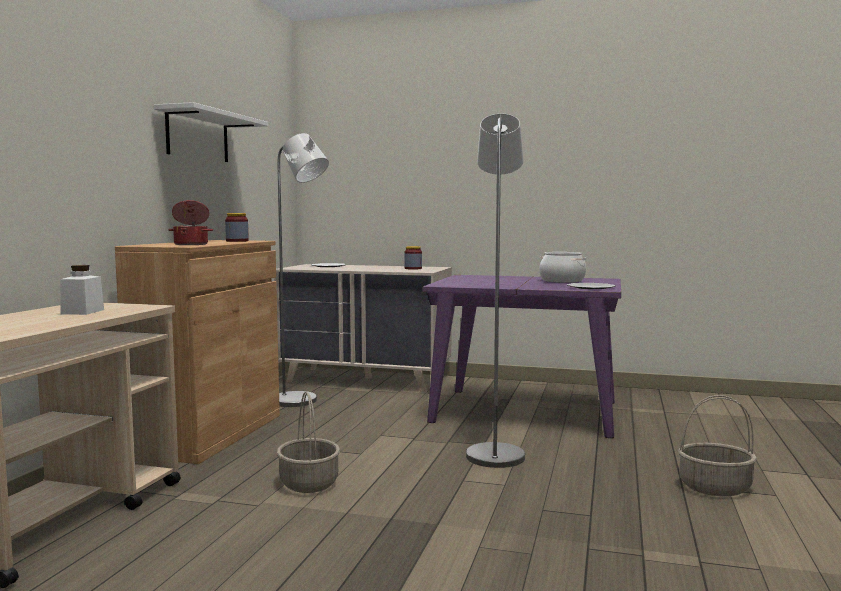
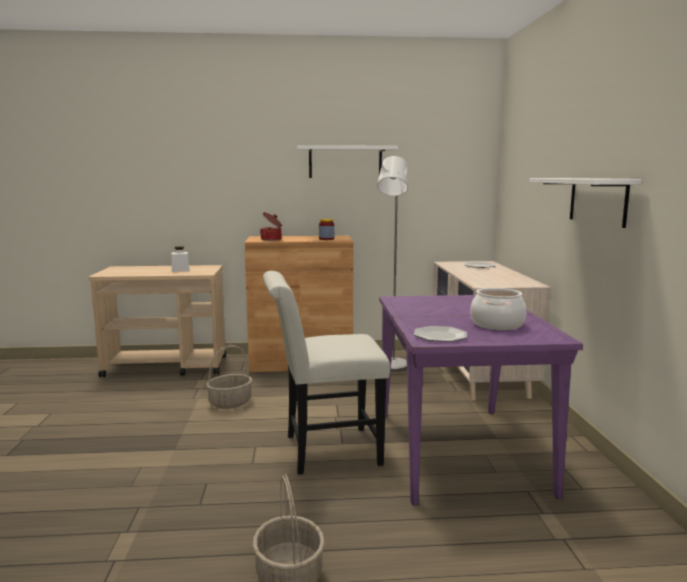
camera: 70 degrees right, 5 degrees up
jar [404,246,422,270] -> none
grey floor lamp [466,114,525,468] -> white chair [263,271,390,475]
none -> white shelf [529,178,641,228]

